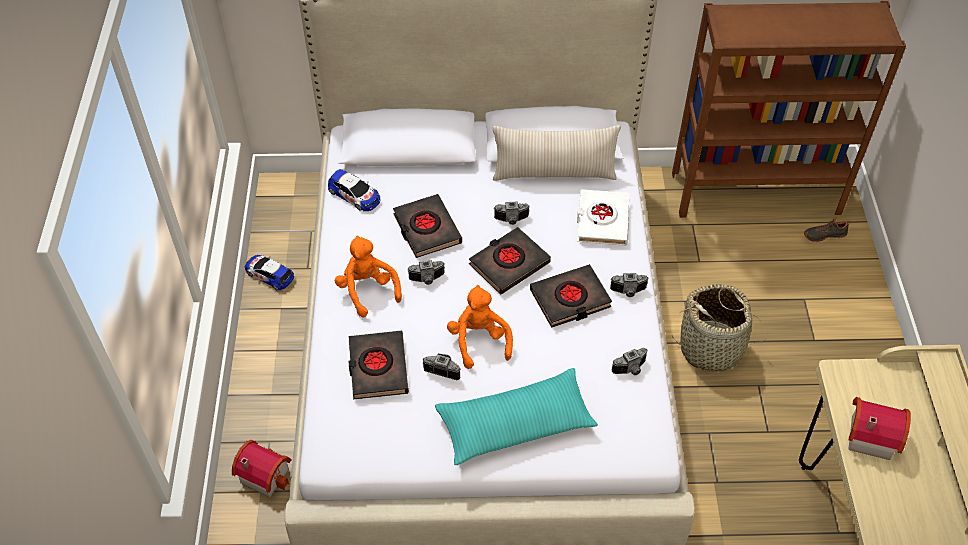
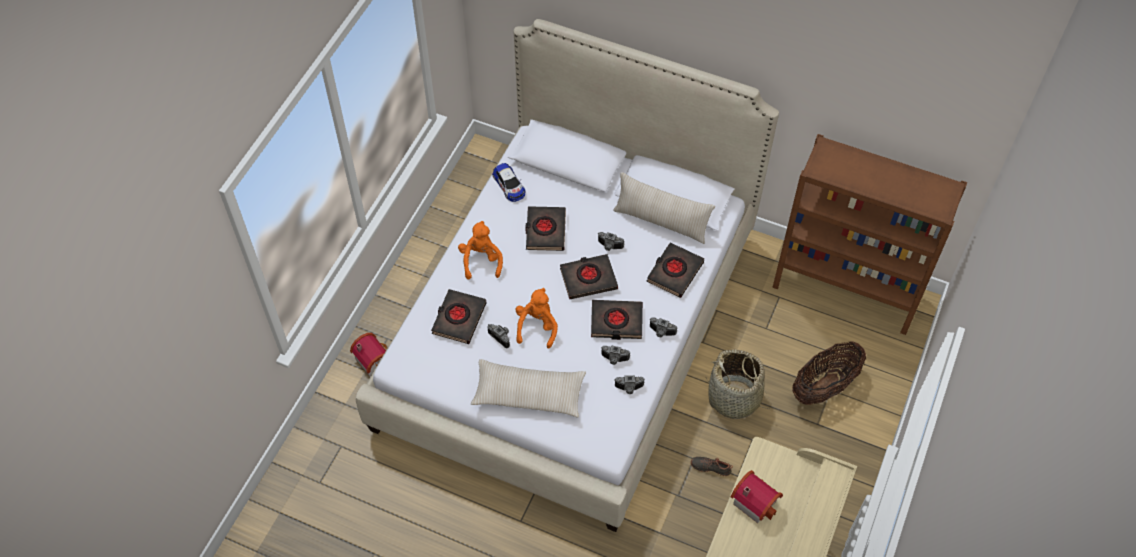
camera: 25 degrees right, 5 degrees up
toy car [244,255,294,291] -> none
camera [408,260,445,285] -> camera moved to [601,345,631,365]
turquoise pillow [435,368,598,465] -> beige pillow [471,359,586,417]
white book [577,189,629,246] -> black book [647,243,704,298]
black shoe [804,217,851,242] -> black shoe moved to [691,457,733,476]
none -> basket [792,341,866,405]

